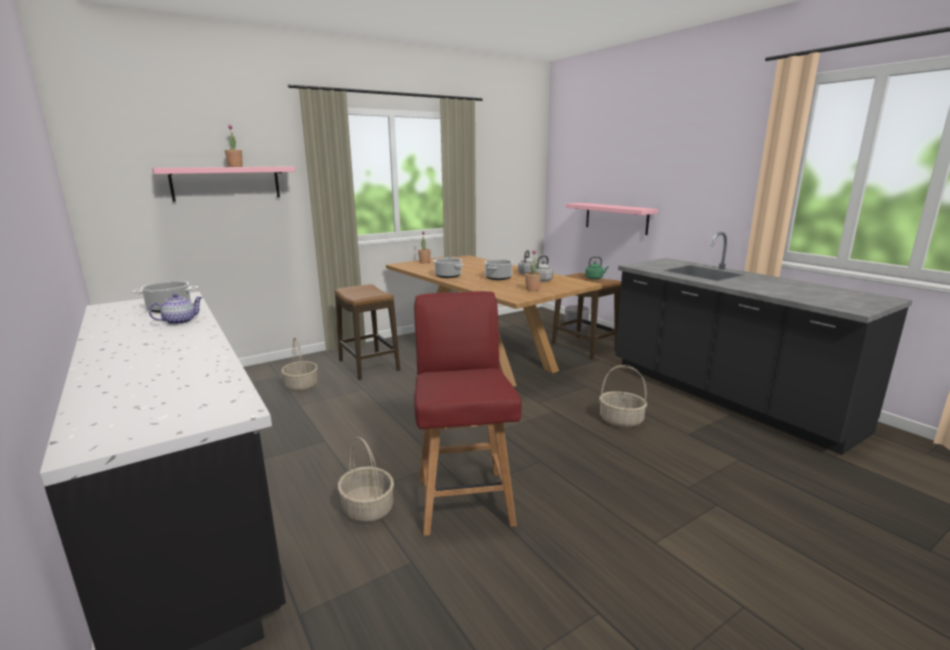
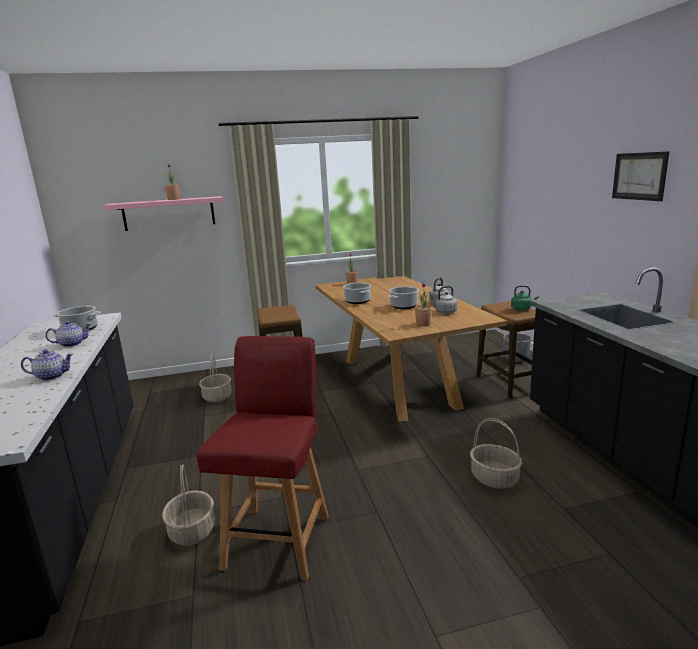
camera: 20 degrees right, 0 degrees up
pink shelf [566,203,658,235] -> none
none -> teapot [21,349,73,381]
none -> picture [612,151,670,201]

